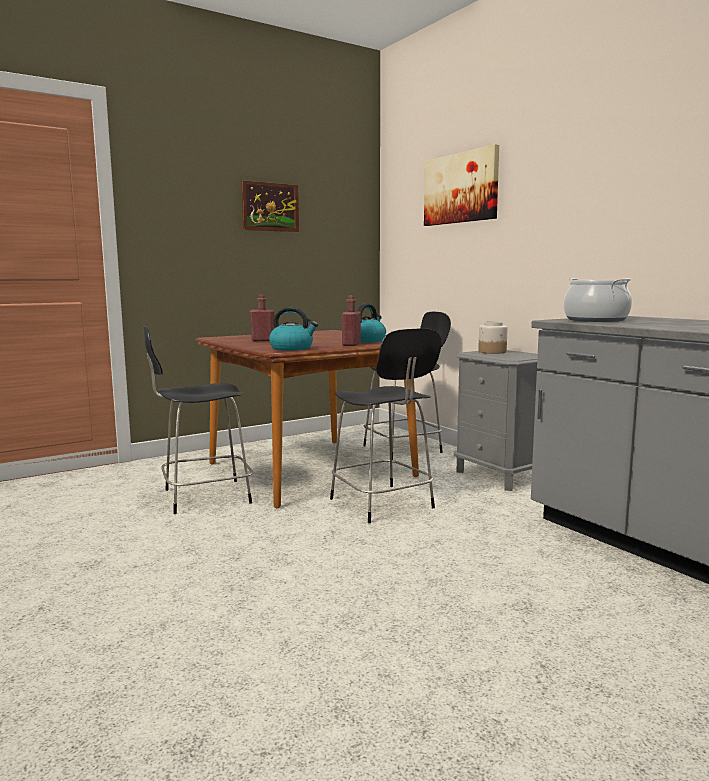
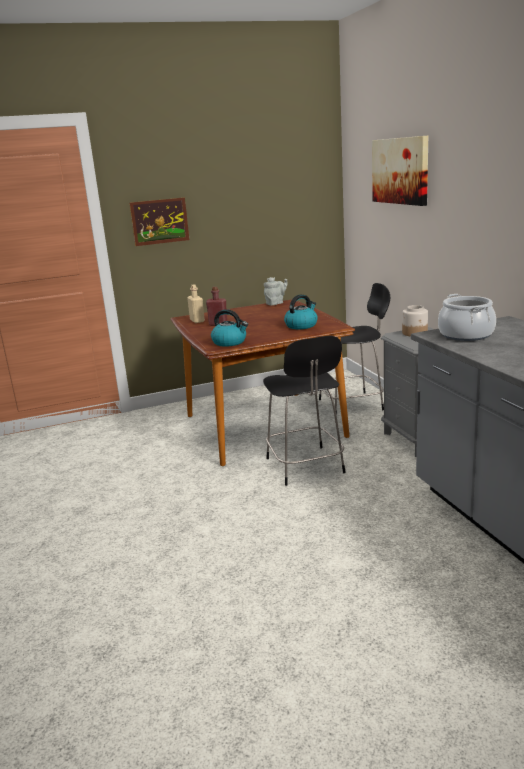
camera: 15 degrees right, 10 degrees up
black chair [143,325,253,514] -> none
picture [241,180,299,232] -> picture moved to [129,197,189,246]
red bottle [342,295,361,346] -> none
none -> beige bottle [187,284,205,323]
none -> grey teapot [264,277,288,306]

